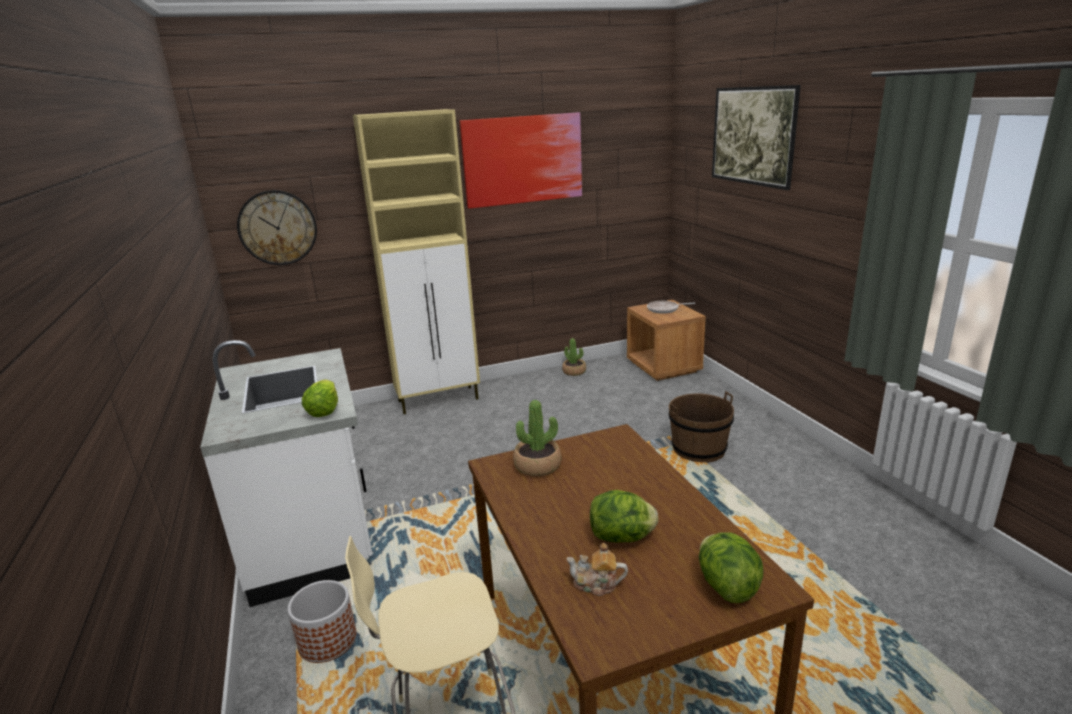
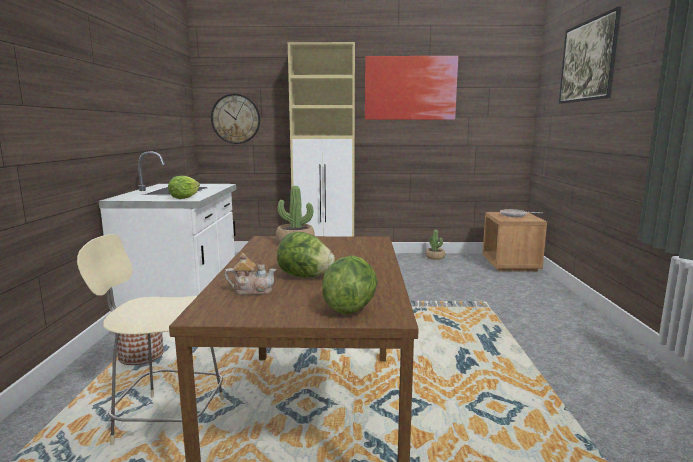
camera: 20 degrees right, 10 degrees down
teapot [566,543,628,596] -> teapot turned 150 degrees clockwise [225,253,277,295]
brown bucket [669,391,734,463] -> none

